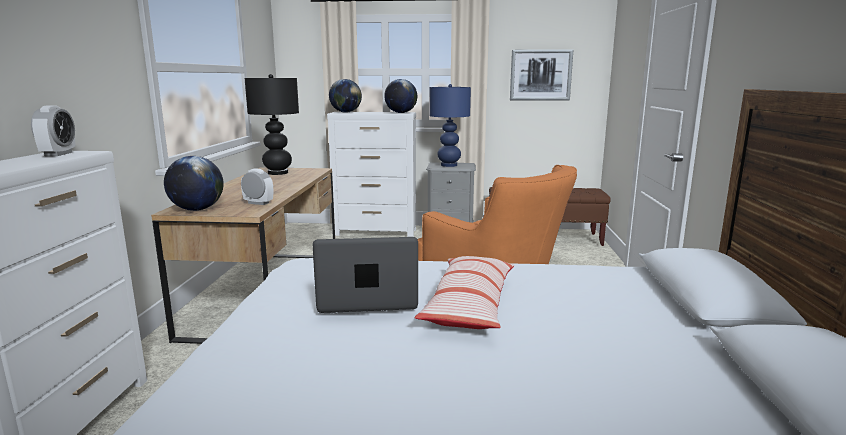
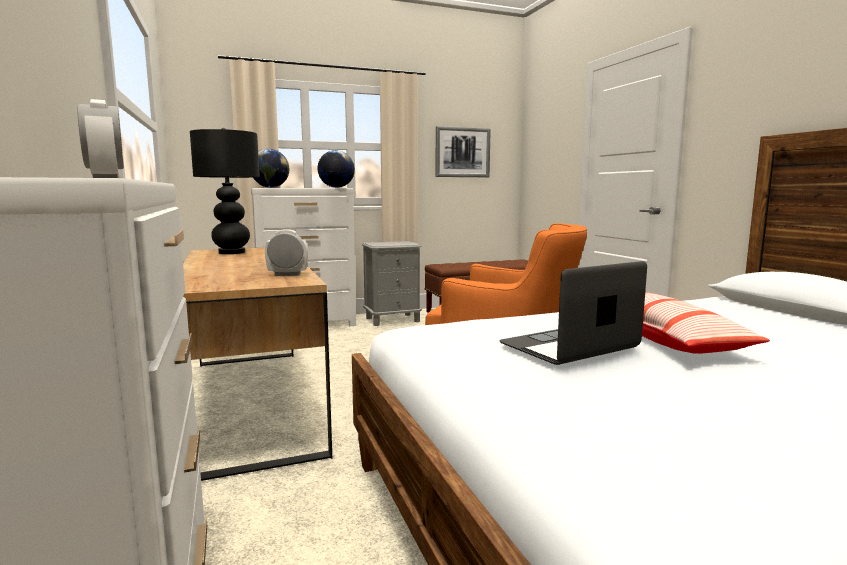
camera: 25 degrees left, 5 degrees down
globe [164,156,224,211] -> none
blue table lamp [429,84,471,167] -> none

